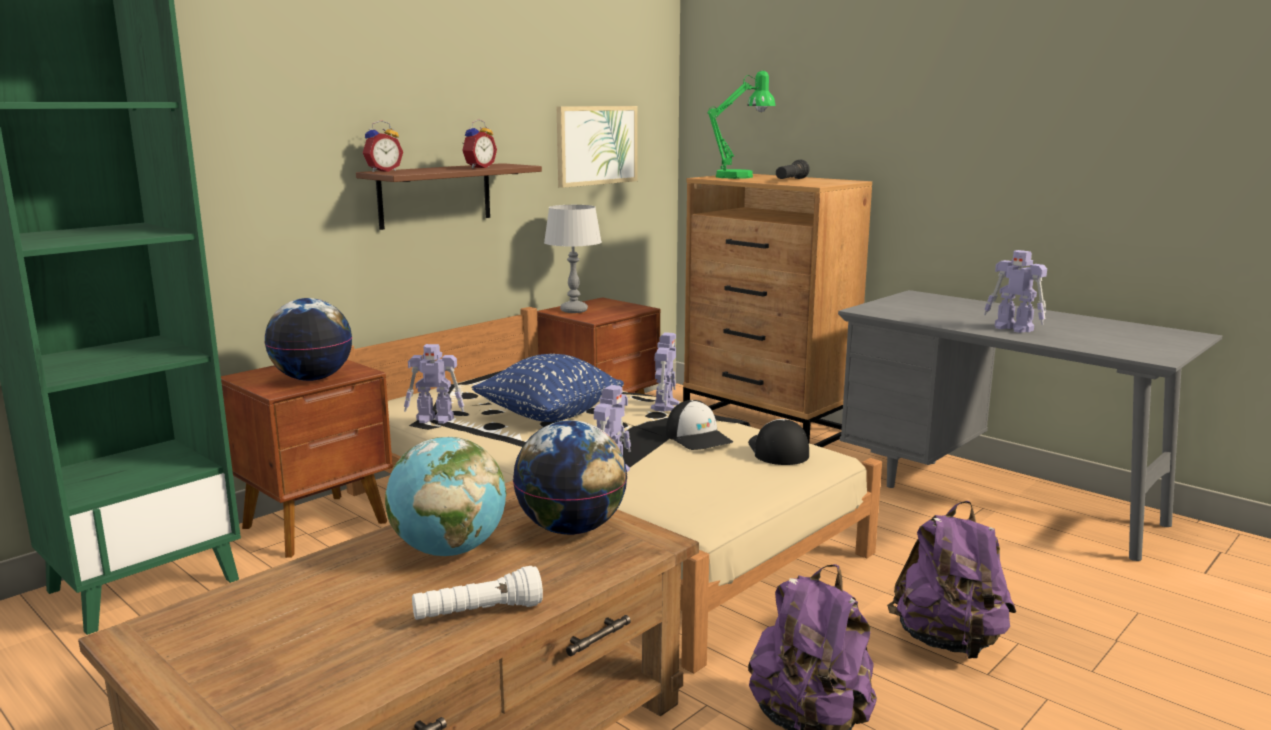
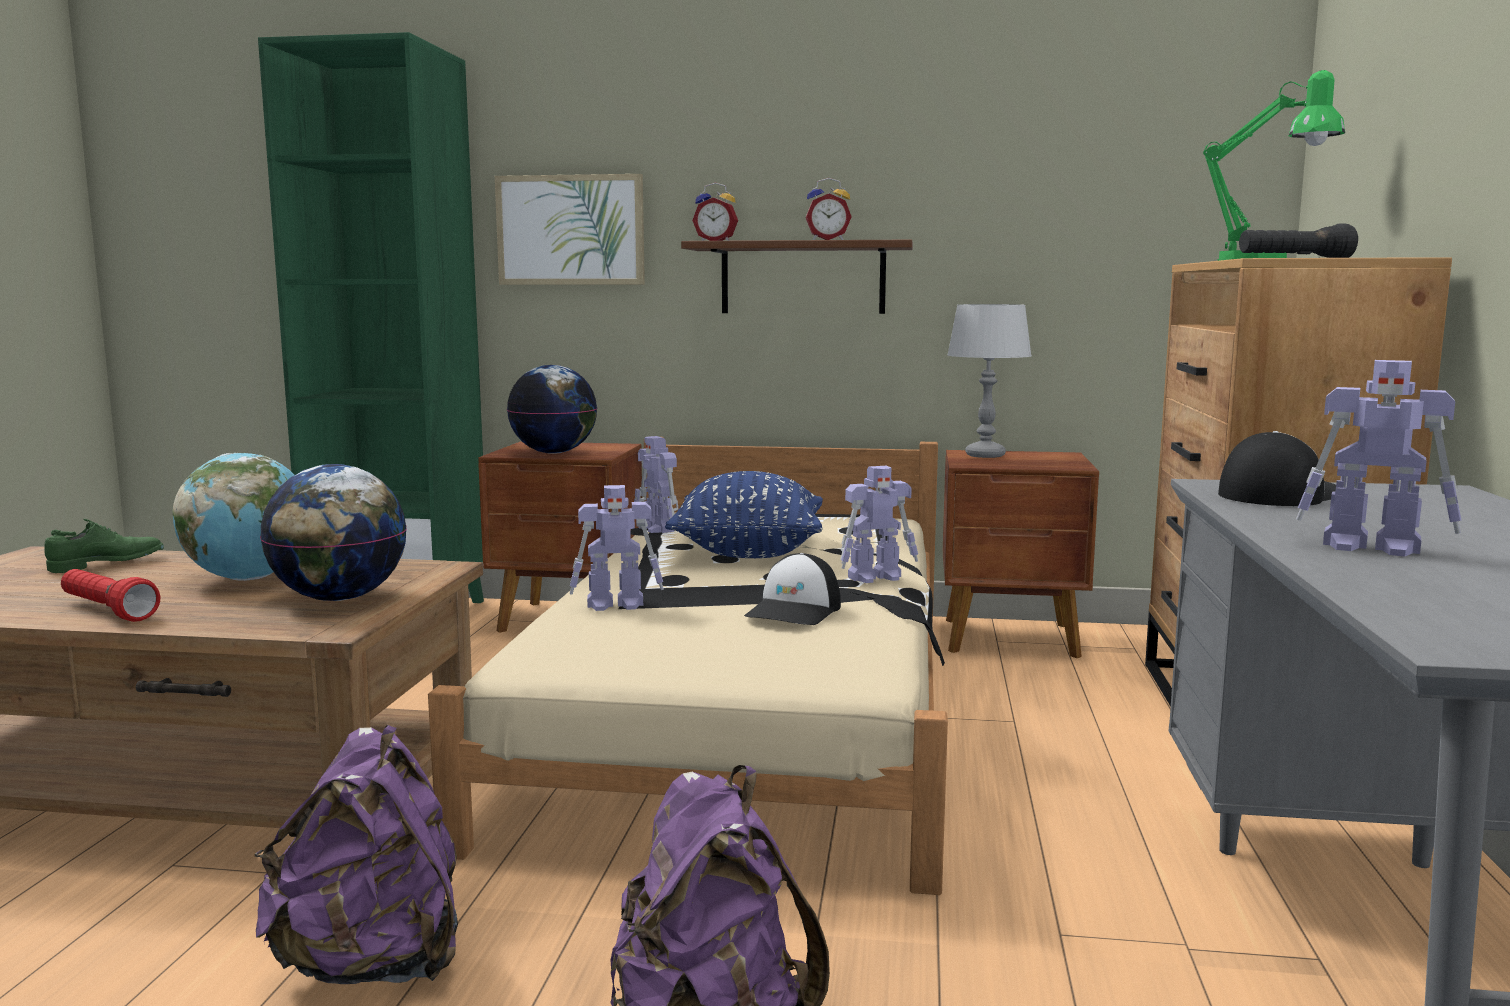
camera: 55 degrees right, 5 degrees down
white flashlight [412,566,543,620] -> red flashlight [61,569,160,622]
picture [557,106,638,188] -> picture moved to [495,174,645,285]
cap [748,419,809,465] -> cap moved to [1218,431,1336,506]
toy robot [984,250,1047,333] -> toy robot turned 75 degrees counterclockwise [1296,360,1462,557]
none -> green shoe [44,519,164,573]

